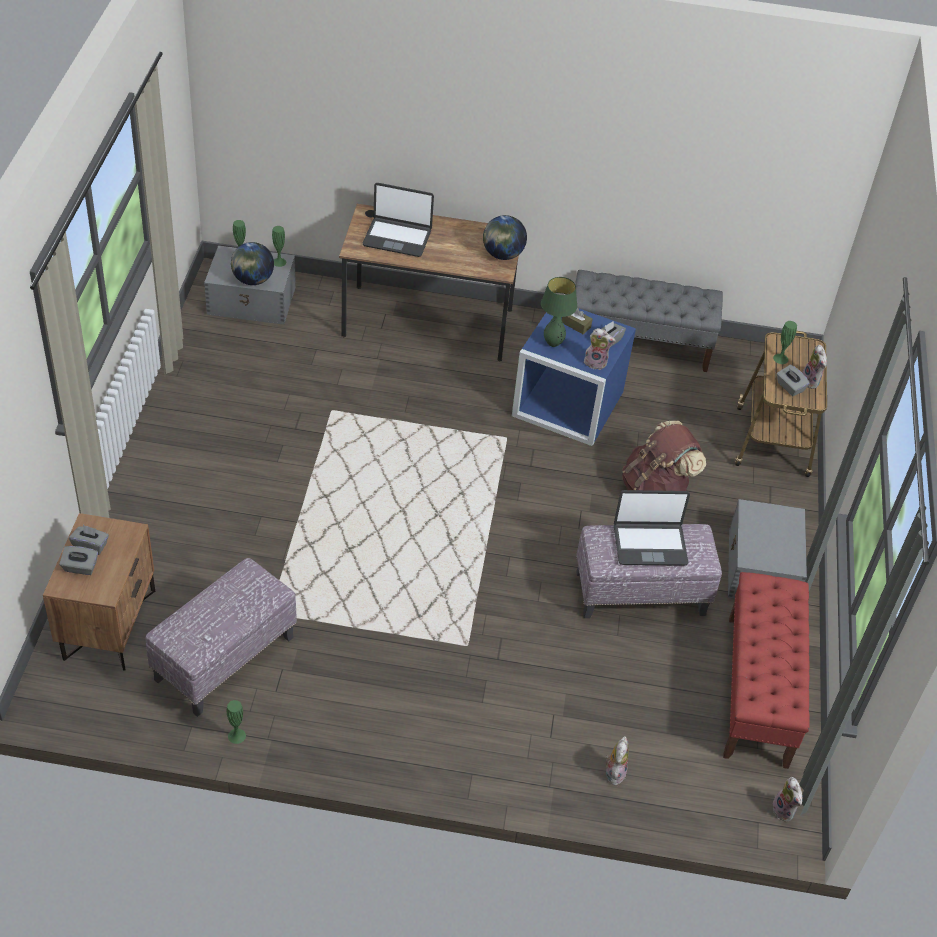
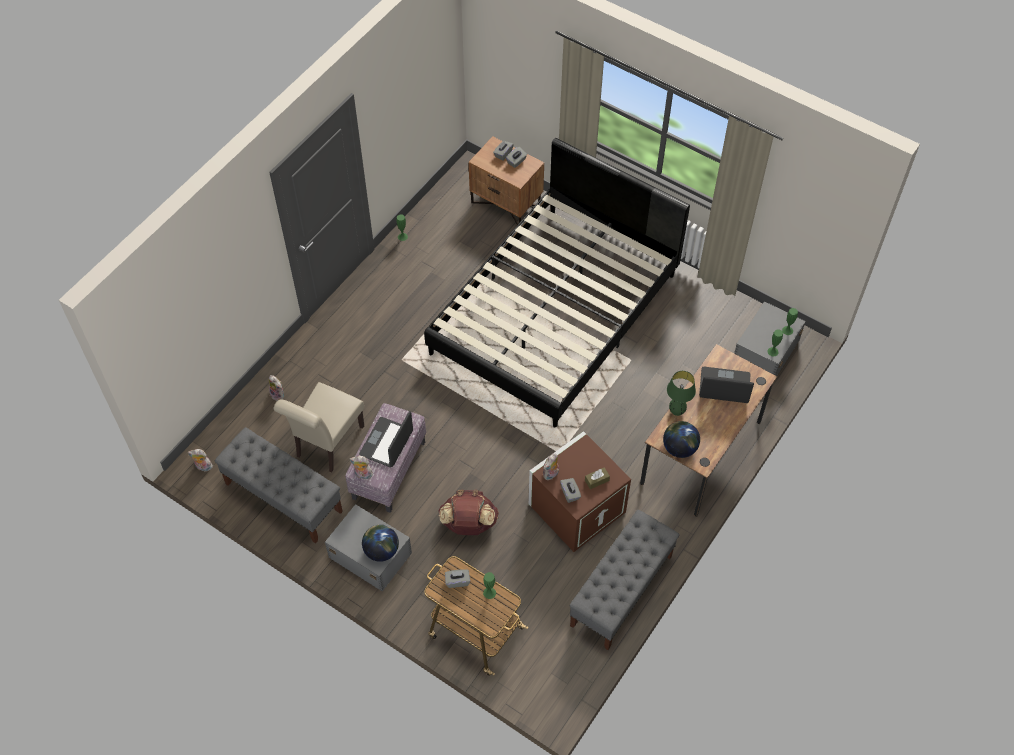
camera: 120 degrees right, 10 degrees up
ottoman [145,558,297,717] -> none
globe [231,242,274,285] -> globe moved to [362,524,399,562]
laptop [363,183,434,257] -> laptop turned 60 degrees clockwise [699,367,754,403]
blue storage box [512,309,636,446] -> brown storage box [529,431,631,552]
green table lamp [541,277,577,347] -> green table lamp moved to [667,371,696,416]
red bench [723,572,810,769] -> grey bench [214,427,343,544]
plush toy [802,345,827,389] -> plush toy moved to [350,456,373,479]
none -> beige chair [274,382,364,473]
none -> black bed [424,138,690,428]

